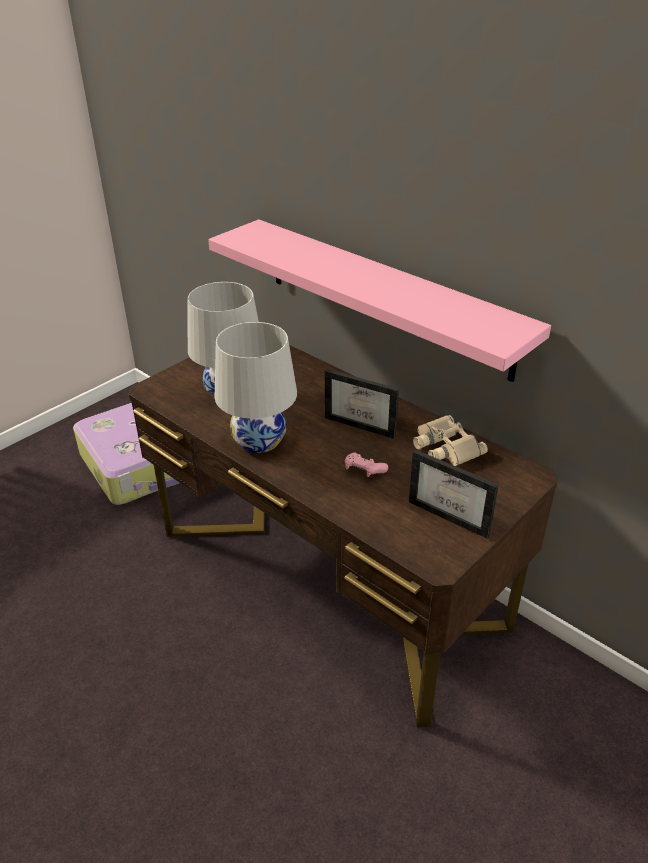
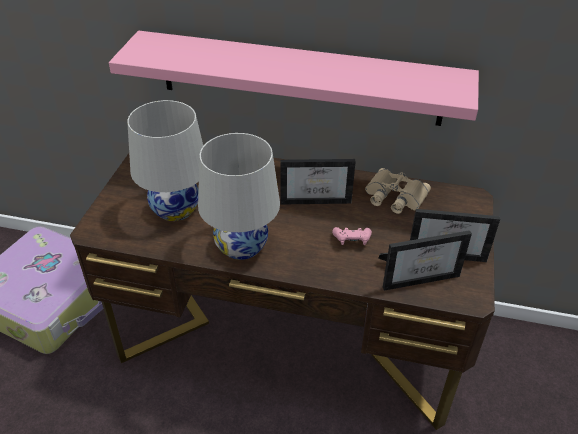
camera: 30 degrees left, 5 degrees up
none -> picture frame [378,230,472,291]

